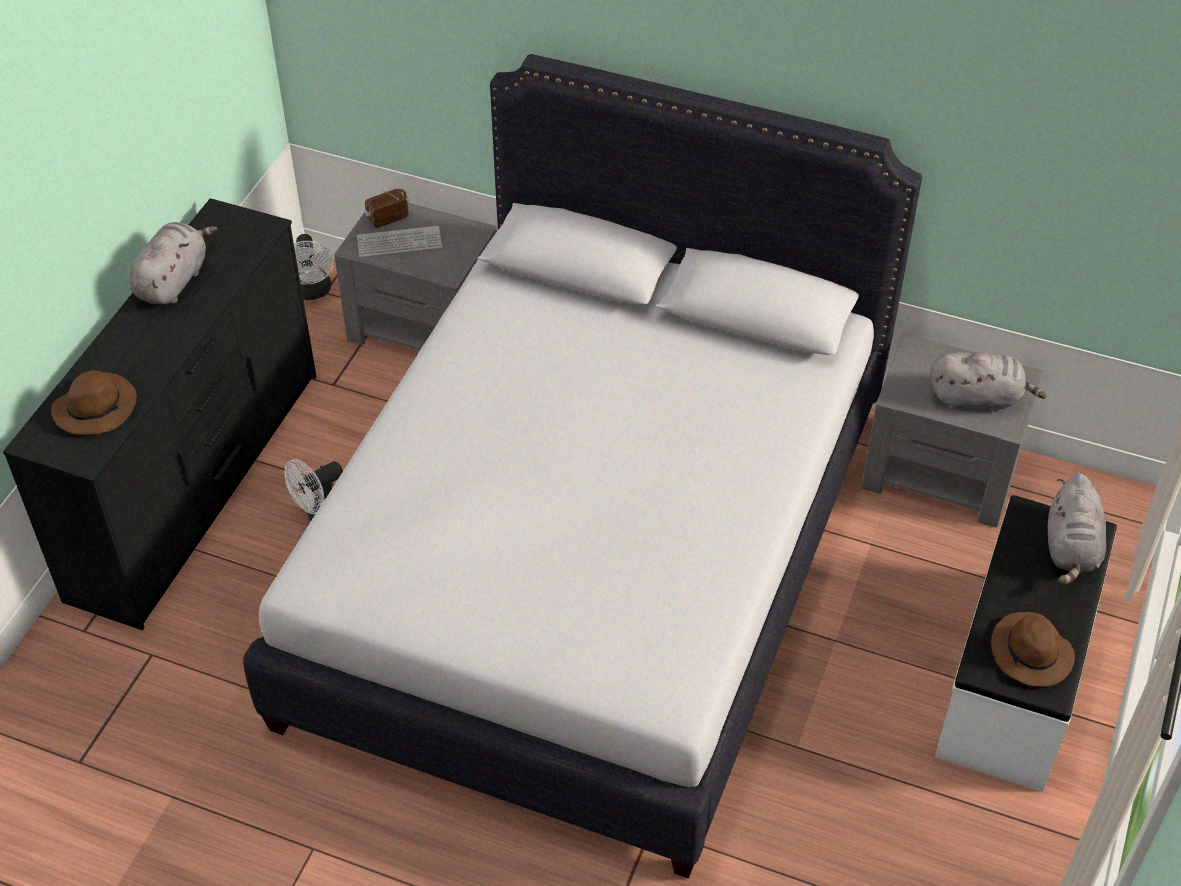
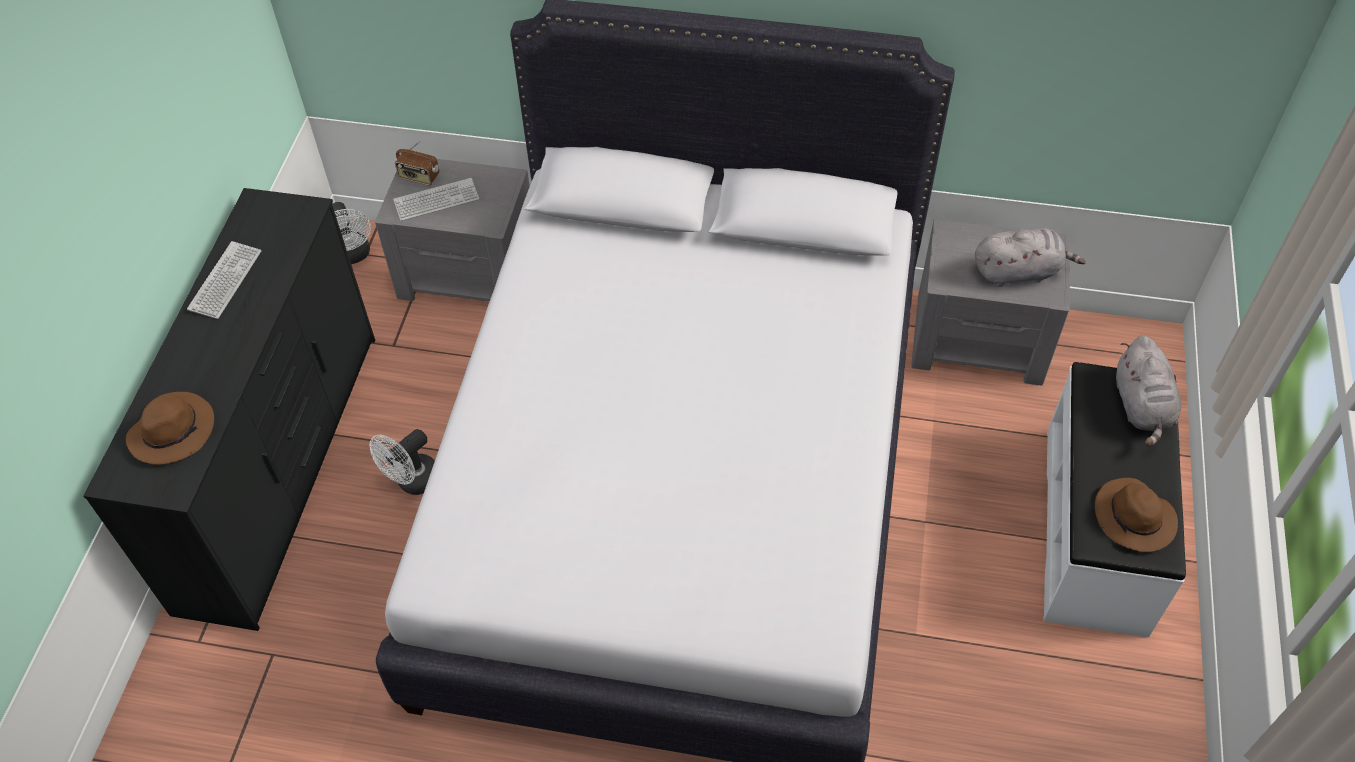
camera: 10 degrees left, 5 degrees up
grey plush toy [129,222,217,305] -> keyboard [187,241,261,319]
radio [365,189,409,228] -> radio turned 120 degrees counterclockwise [395,140,439,185]

